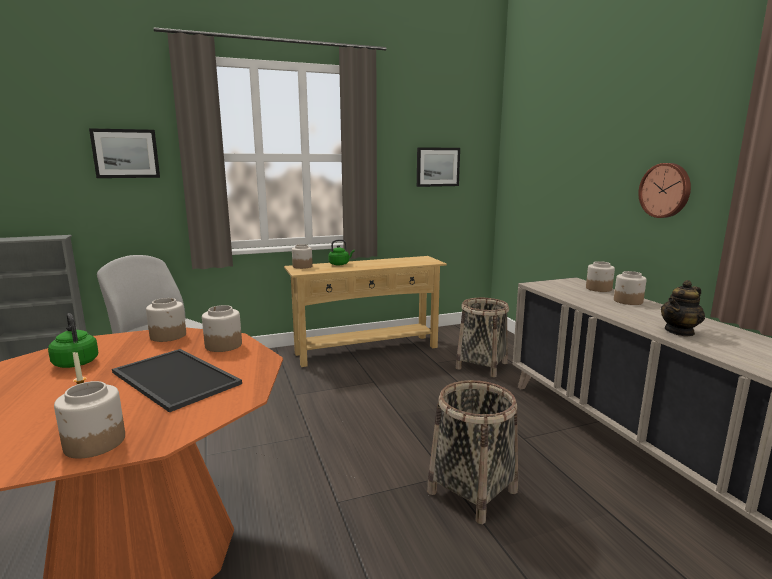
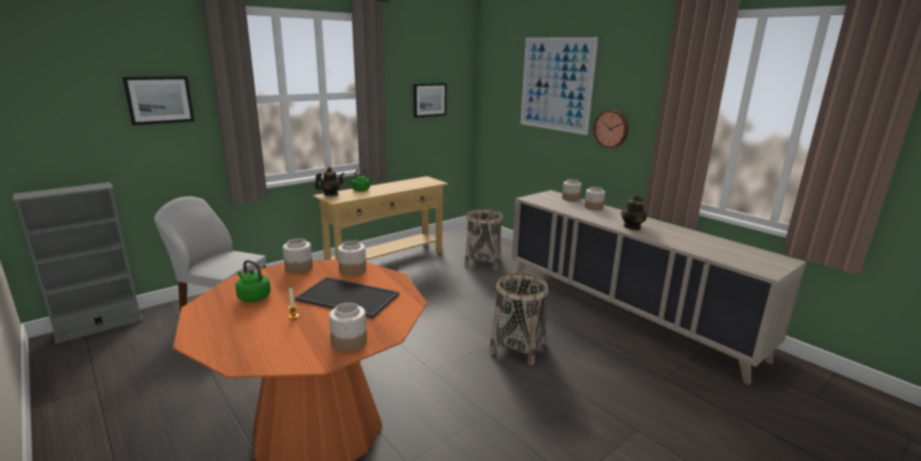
camera: 20 degrees left, 5 degrees up
jar [292,244,313,269] -> teapot [315,167,344,196]
none -> picture [520,37,598,135]

